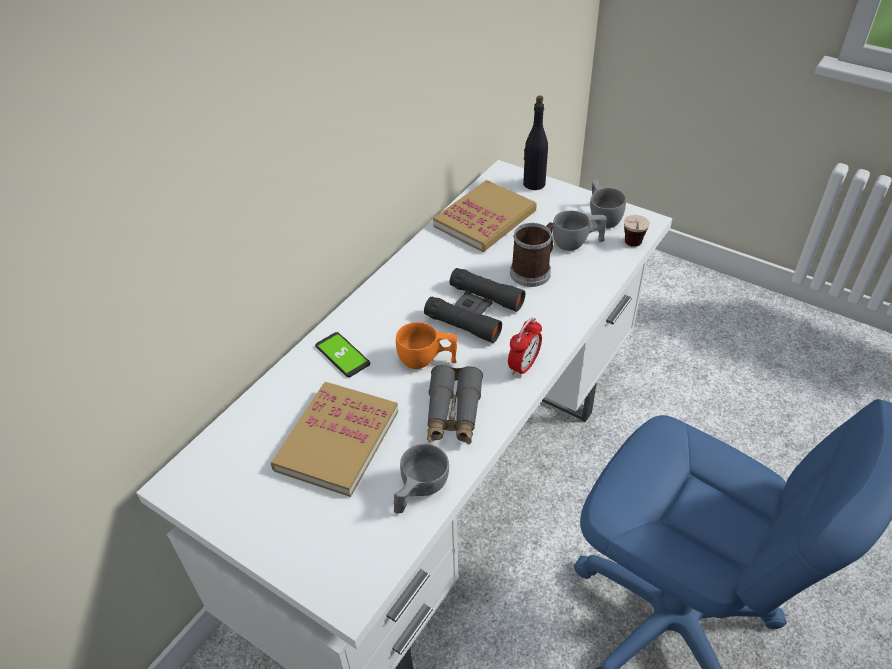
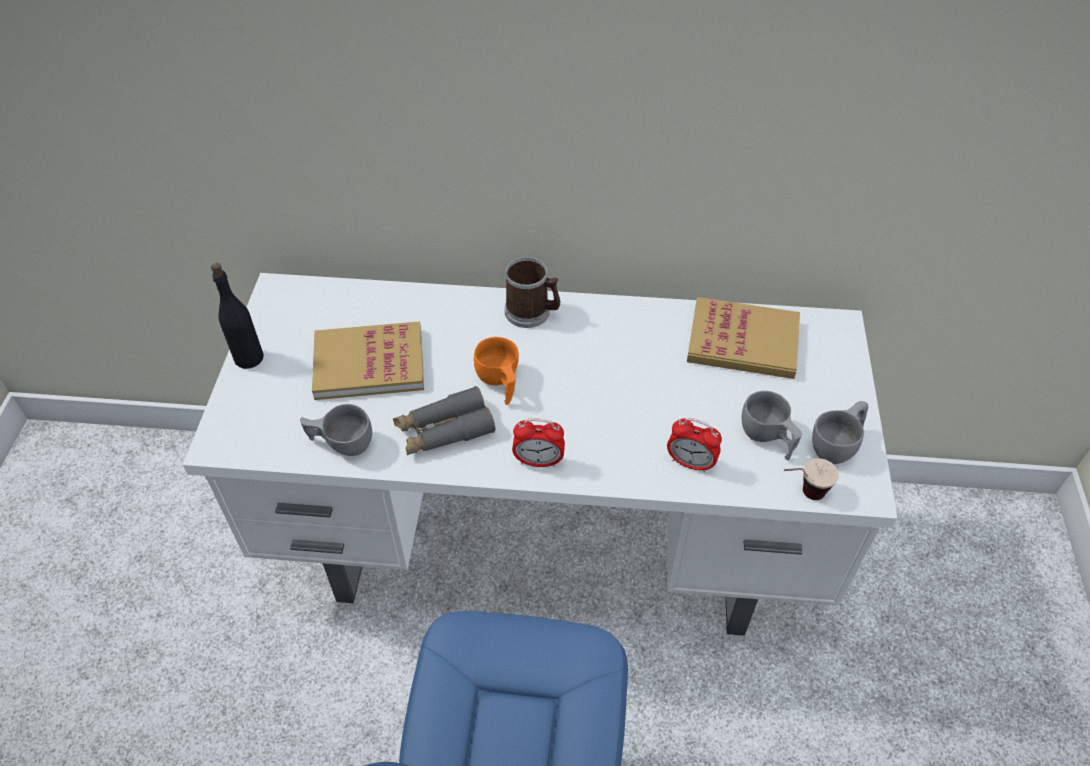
camera: 60 degrees right, 5 degrees up
phone [315,332,370,377] -> none
black binoculars [424,268,525,343] -> none
mug [510,222,553,287] -> mug moved to [505,257,560,328]
black bottle [523,96,548,190] -> black bottle moved to [211,263,264,369]
none -> alarm clock [667,418,722,473]

